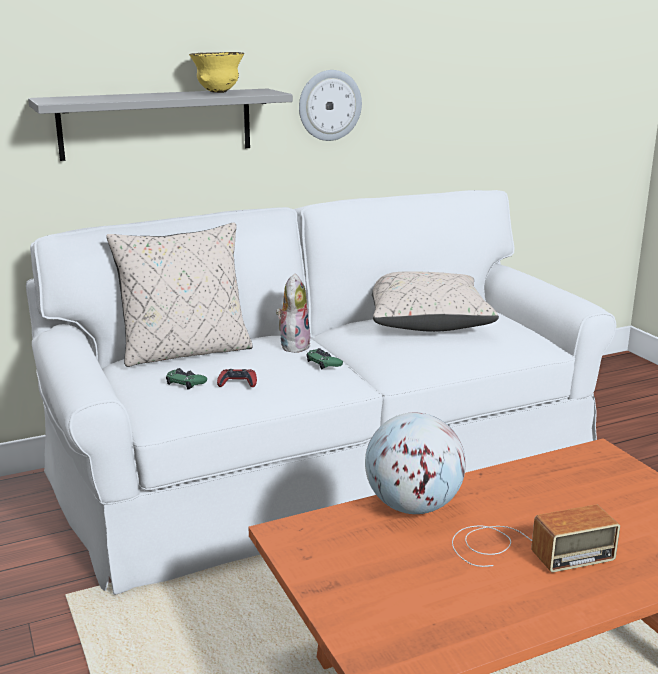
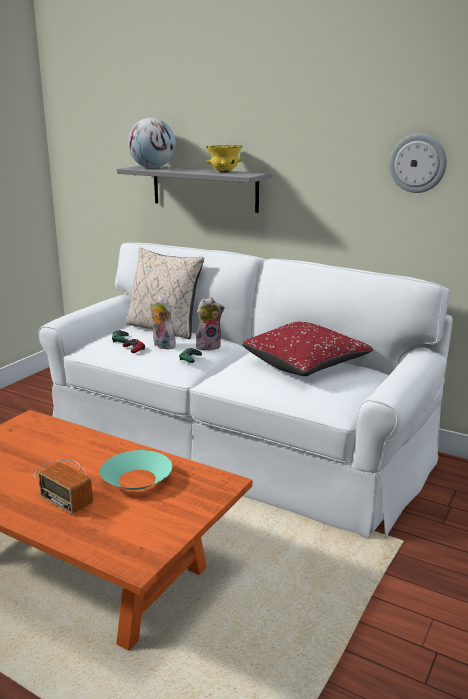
camera: 55 degrees right, 0 degrees up
wall clock [299,70,362,141] -> wall clock moved to [389,134,447,193]
globe [365,413,466,514] -> globe moved to [128,118,176,168]
beige pillow [372,271,499,332] -> red pillow [242,322,373,376]
none -> turquoise bowl [100,450,172,490]
none -> plush toy [150,296,176,349]

